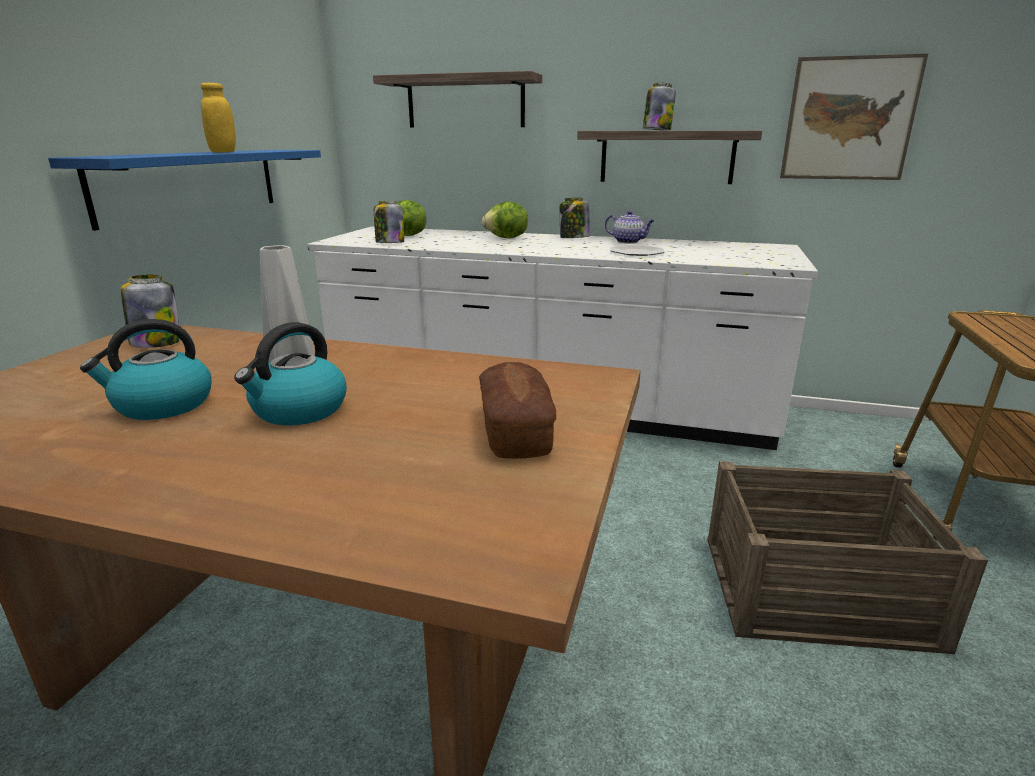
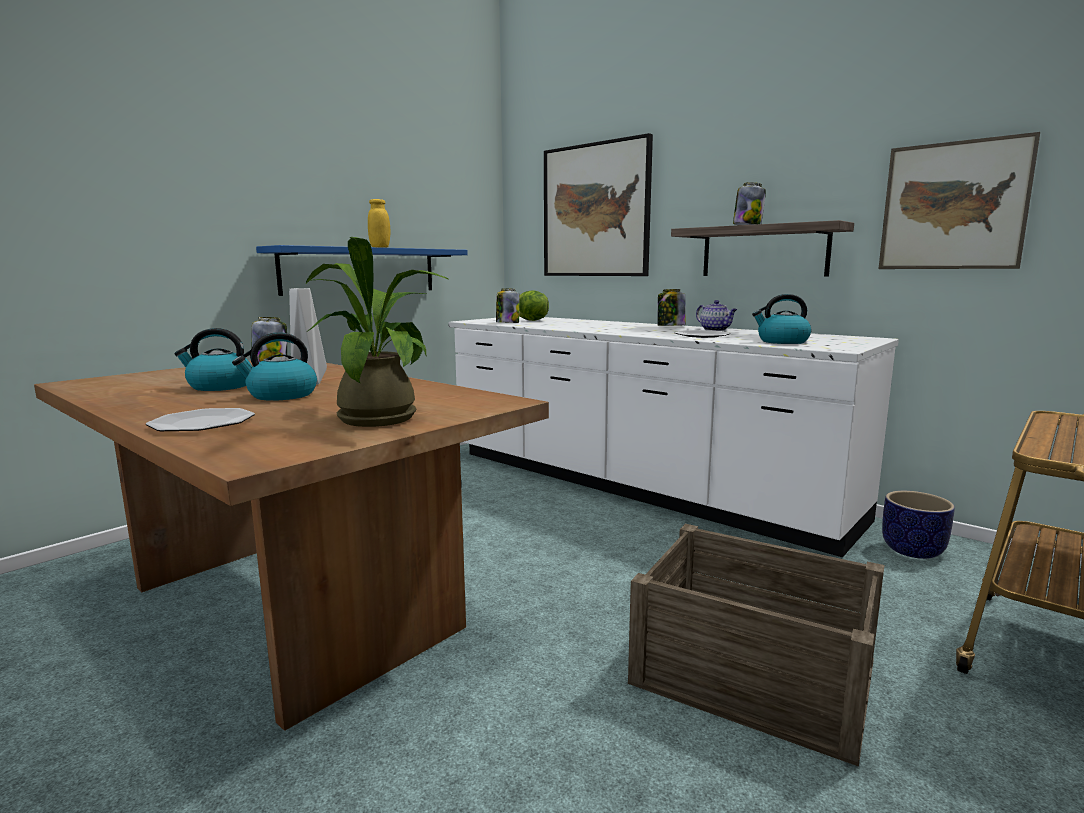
camera: 25 degrees right, 10 degrees down
shelf [373,71,542,128] -> picture [544,133,653,276]
bread [479,362,556,459] -> potted plant [306,237,448,427]
lettuce [482,202,528,238] -> none
none -> plate [146,408,255,431]
none -> kettle [752,294,811,344]
none -> planter [882,491,955,559]

